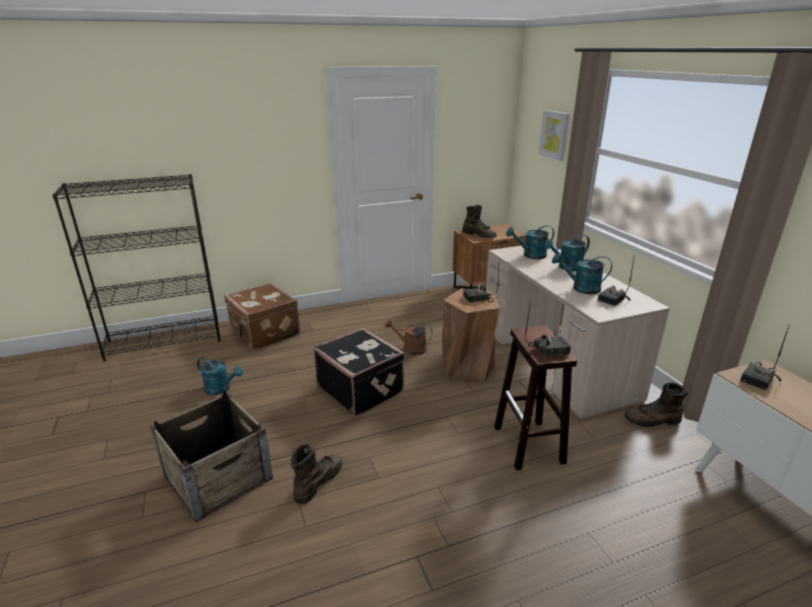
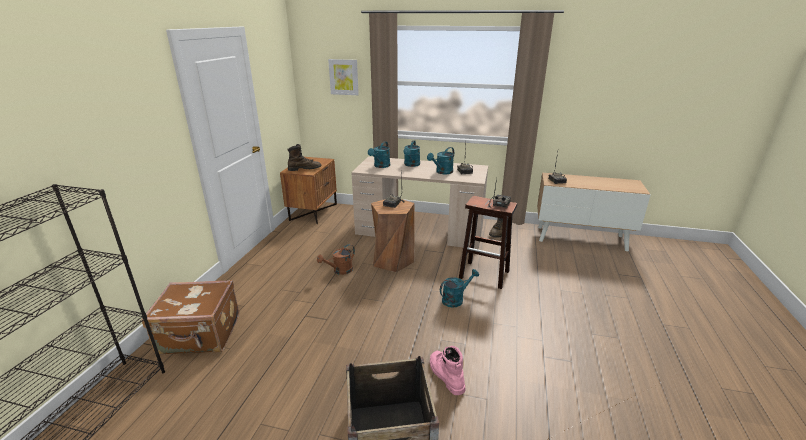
camera: 55 degrees left, 0 degrees up
turquoise watering can [197,357,243,395] -> turquoise watering can moved to [440,269,479,308]
brown boot [291,444,342,504] -> pink boot [430,346,466,395]
black suitcase [314,328,405,416] -> none

